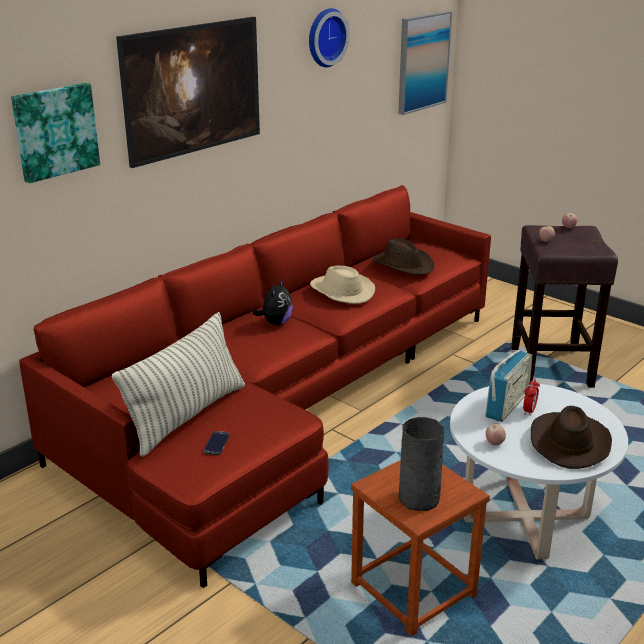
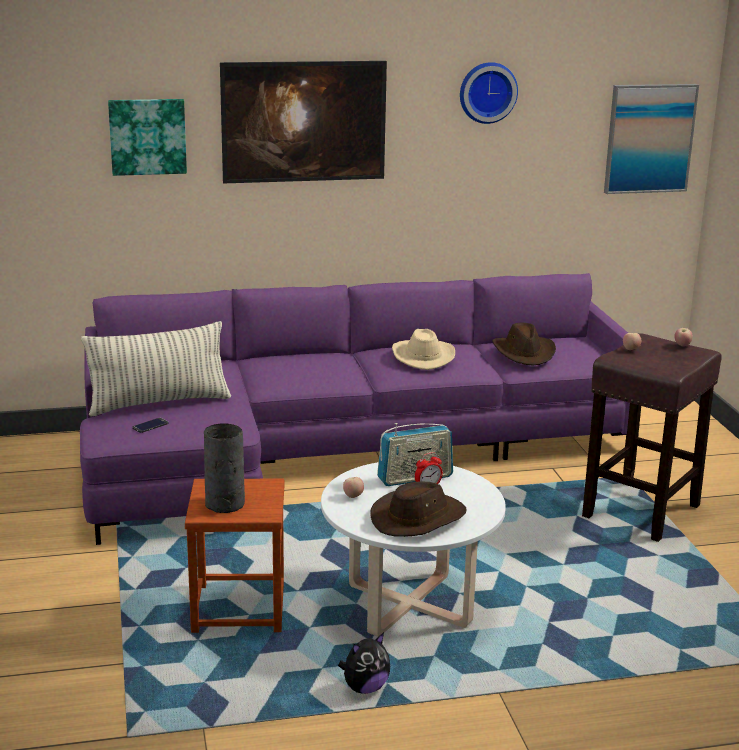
camera: 35 degrees right, 5 degrees down
red sofa [19,185,491,588] -> purple sofa [80,273,630,545]
plush toy [253,279,293,325] -> plush toy moved to [338,633,390,694]

